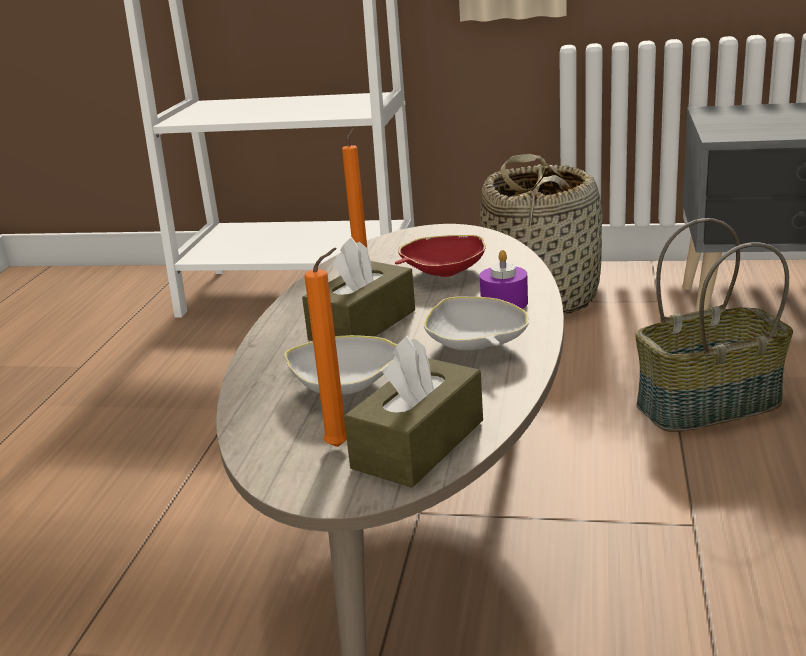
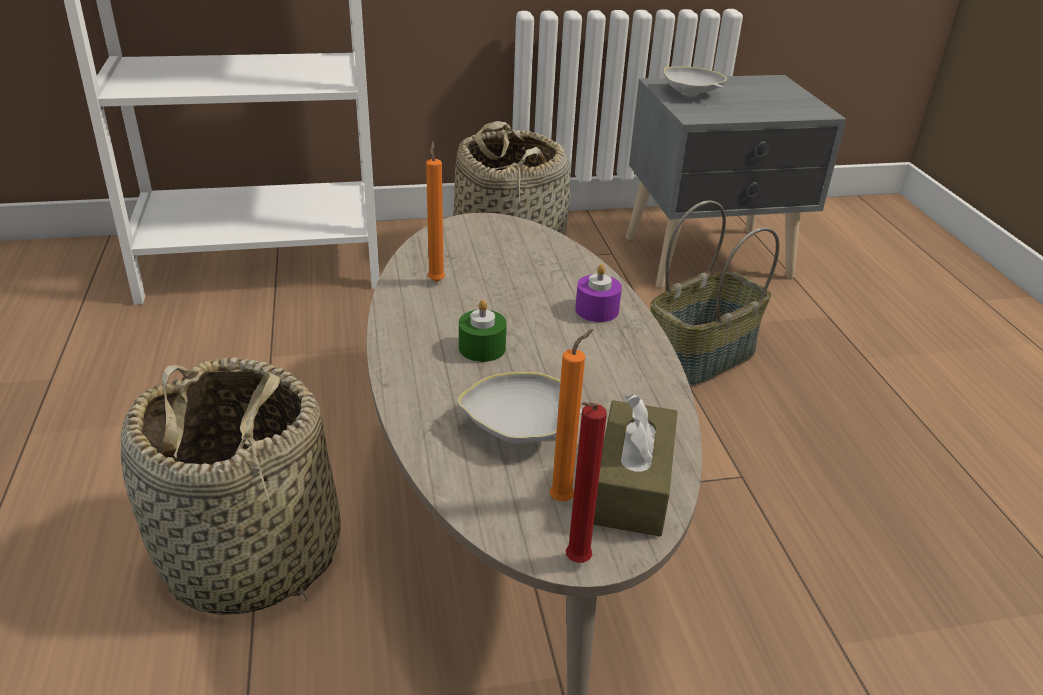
camera: 25 degrees left, 10 degrees up
brown tissue box [302,238,415,341] -> green candle [459,300,507,362]
red bowl [395,235,486,277] -> none
white bowl [424,296,529,350] -> white bowl moved to [664,66,727,96]
none -> basket [121,357,341,615]
none -> red candle [566,402,607,563]

